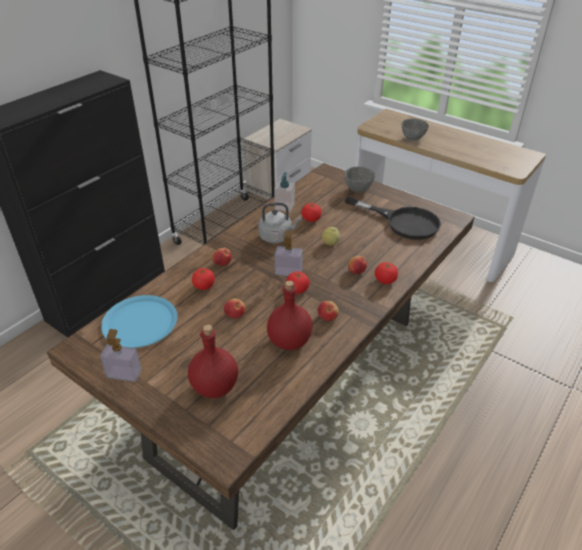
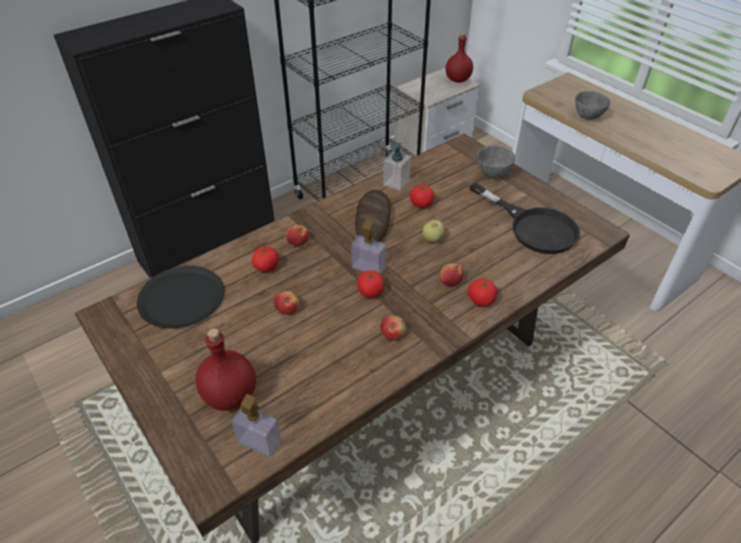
camera: 15 degrees right, 5 degrees up
soap dispenser [100,329,141,382] -> soap dispenser moved to [232,394,281,457]
blue plate [101,295,177,348] -> black plate [137,266,224,329]
grey kettle [258,202,302,243] -> bread [355,190,391,242]
red bottle [267,281,312,350] -> red bottle moved to [446,33,473,83]

